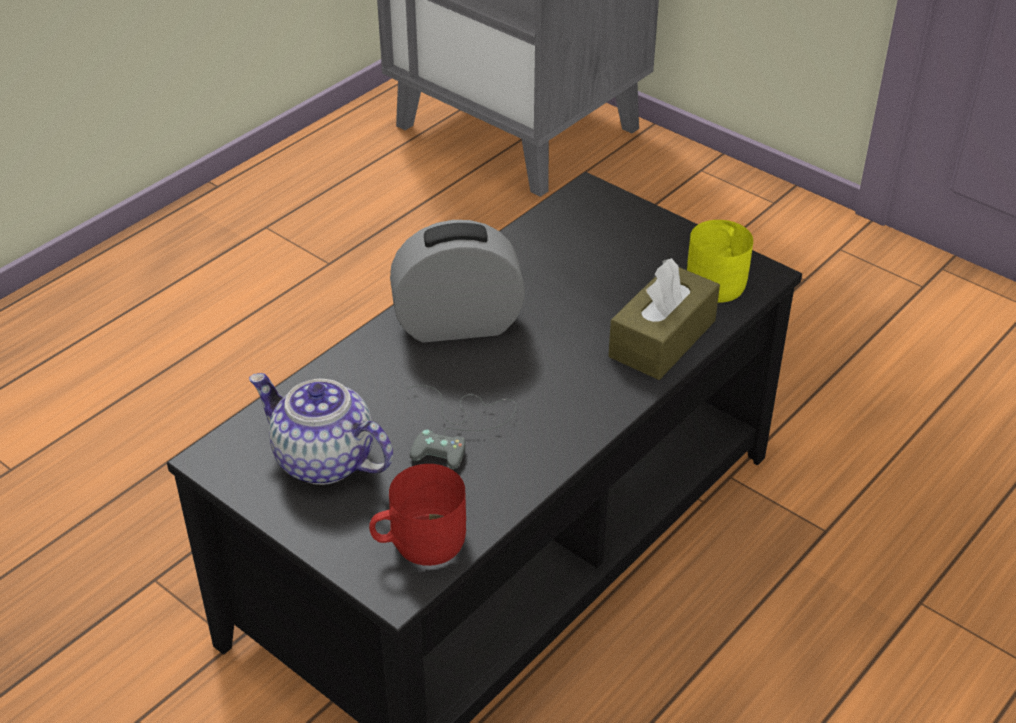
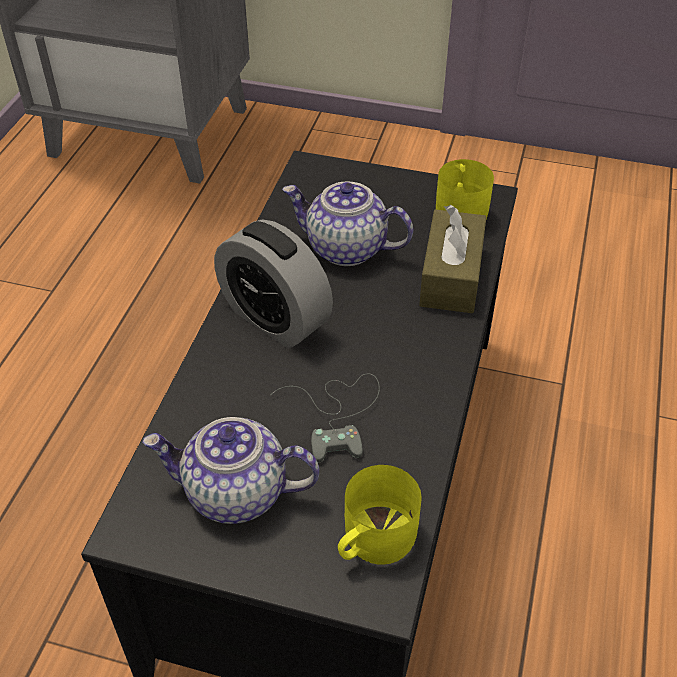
camera: 25 degrees left, 5 degrees up
red mug [369,464,466,566] -> yellow mug [338,465,422,565]
alarm clock [390,220,525,342] -> alarm clock turned 105 degrees counterclockwise [214,220,333,348]
none -> teapot [282,182,413,266]

